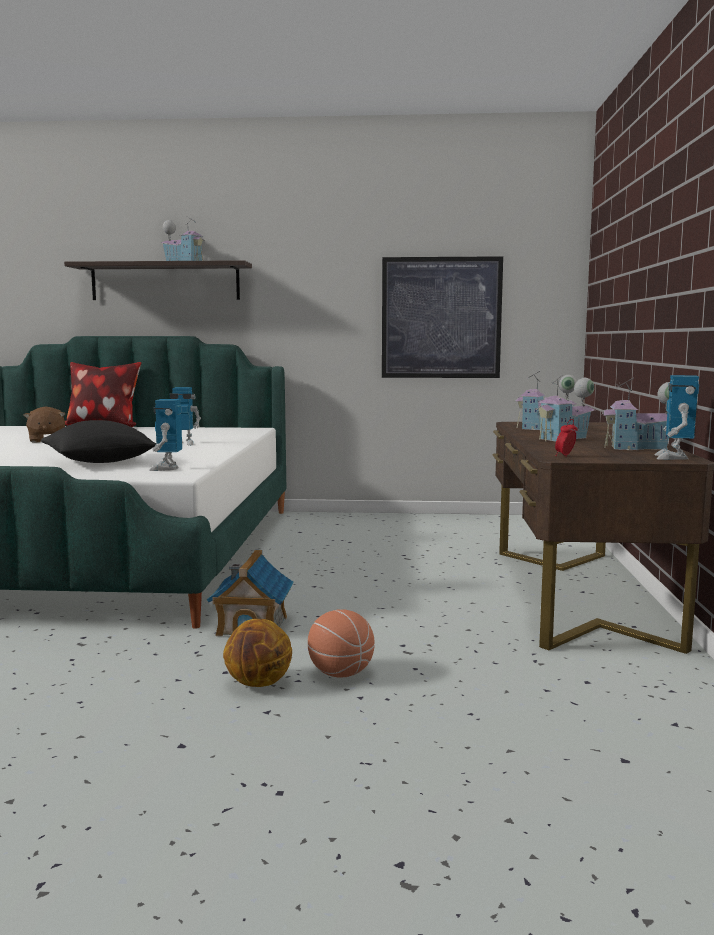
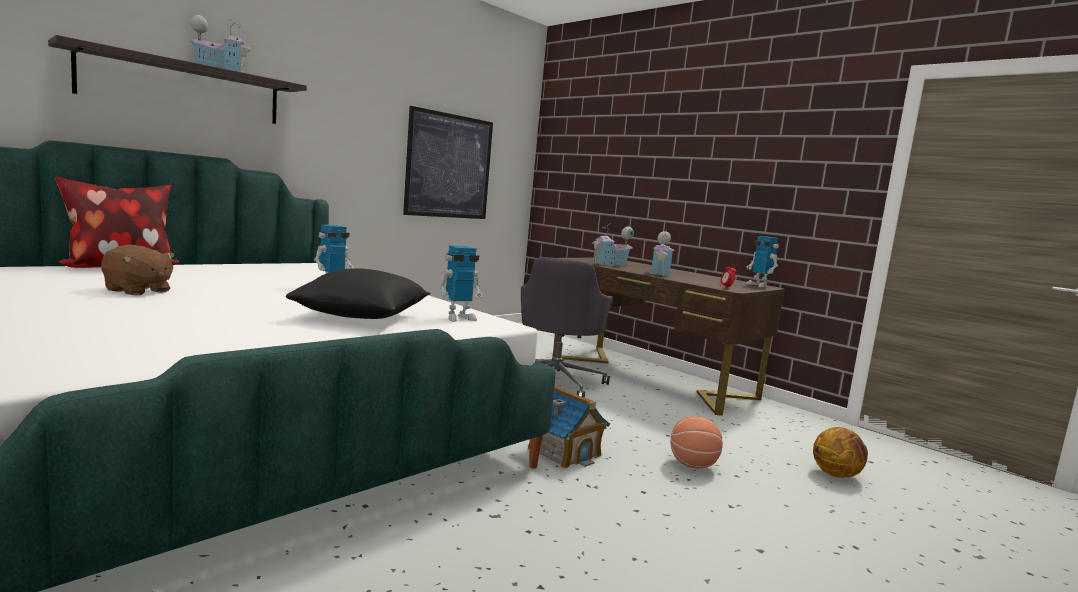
camera: 50 degrees left, 0 degrees up
toy robot [149,399,182,471] -> toy robot turned 75 degrees counterclockwise [438,245,483,322]
basketball [223,619,292,687] -> basketball moved to [813,427,868,478]
toy house [602,378,670,450] -> none
none -> grey office chair [521,257,613,398]

